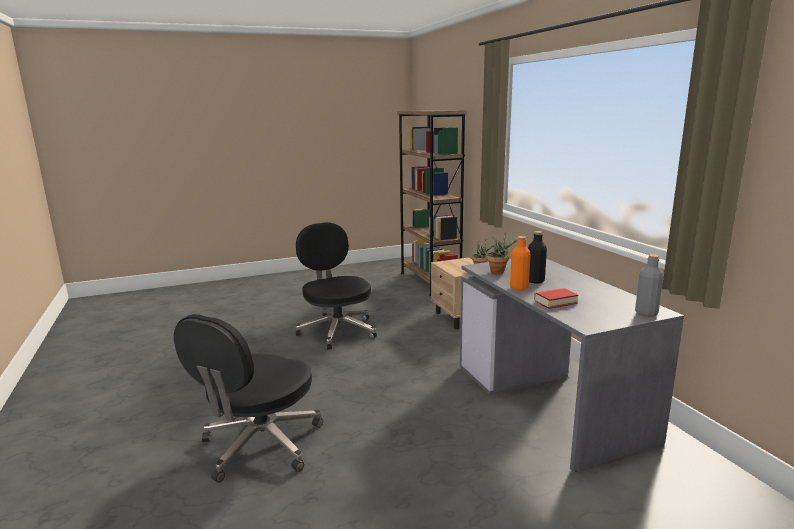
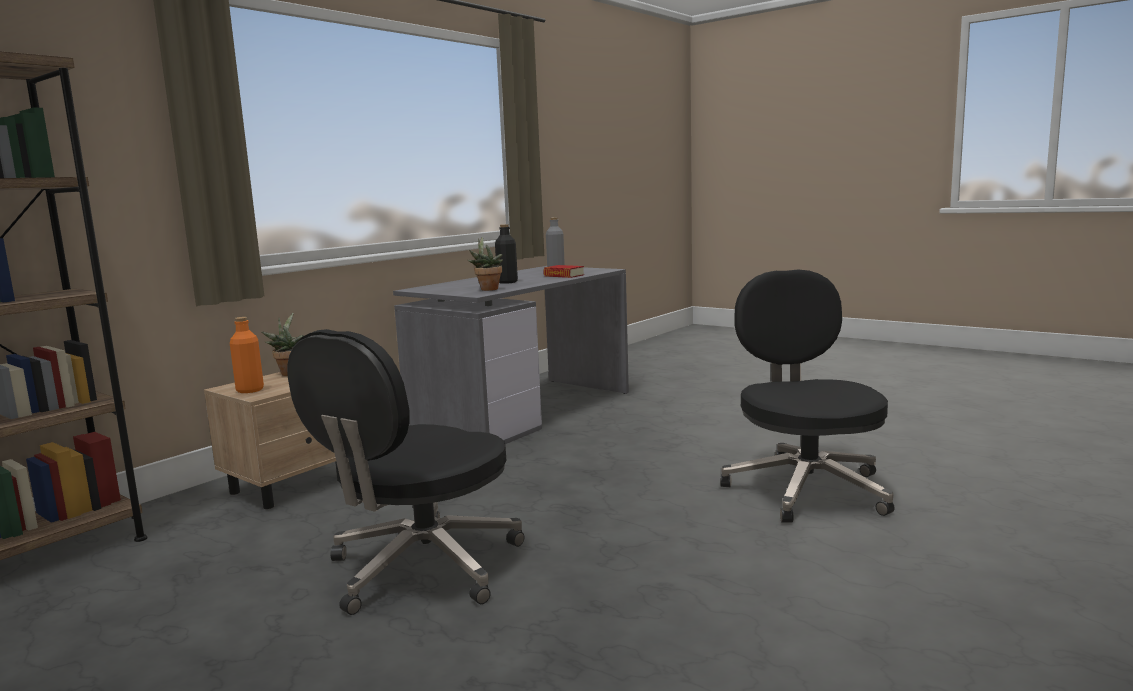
camera: 120 degrees left, 5 degrees down
black office chair [174,314,323,483] -> black office chair turned 90 degrees counterclockwise [720,270,894,523]
orange bottle [510,236,531,291] -> orange bottle moved to [230,317,264,393]

